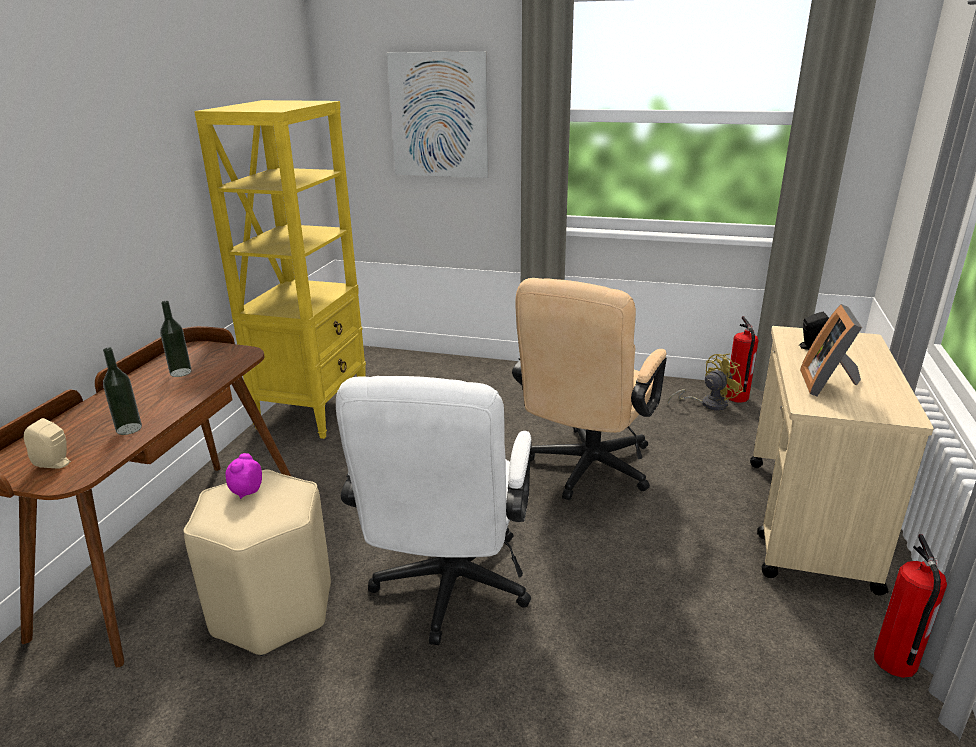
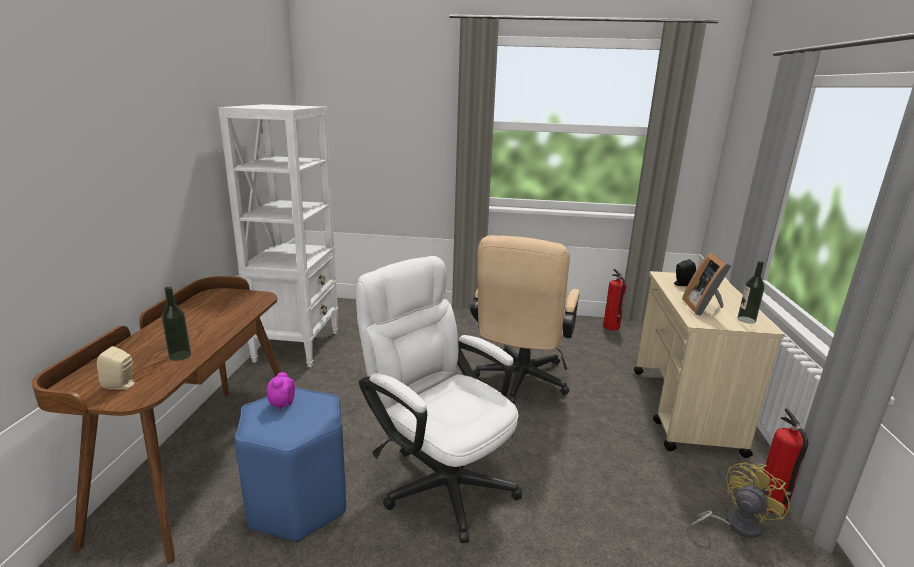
camera: 10 degrees left, 5 degrees down
bottle [160,301,192,377] -> bottle moved to [737,261,765,323]
beige stool [184,470,331,656] -> blue stool [235,387,346,542]
yellow bookcase [194,100,366,439] -> white bookcase [218,104,338,367]
white office chair [336,376,532,645] -> white office chair turned 135 degrees clockwise [356,256,522,543]
picture [387,51,488,178] -> none
yellow fan [668,354,743,411] -> yellow fan moved to [688,462,790,538]

